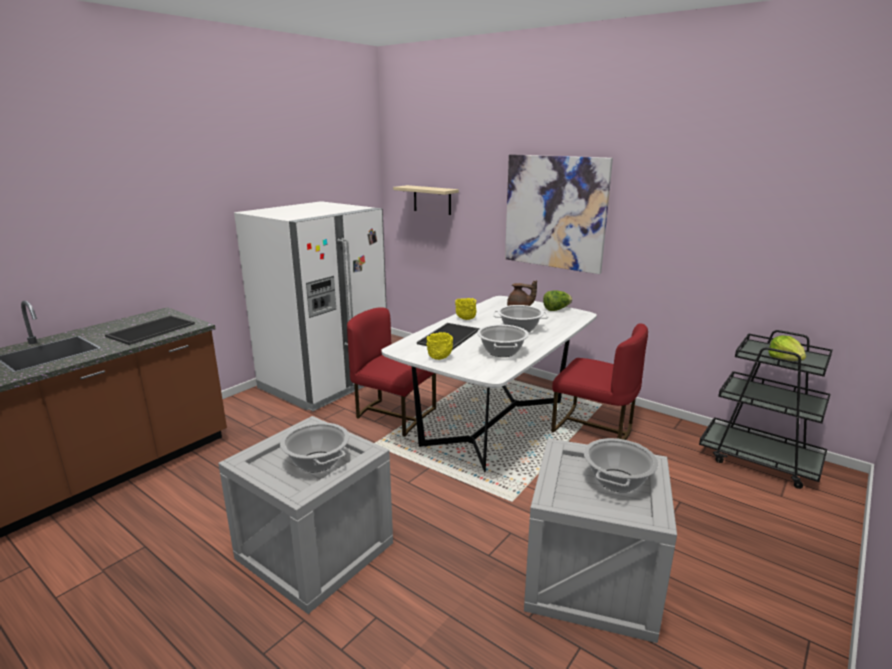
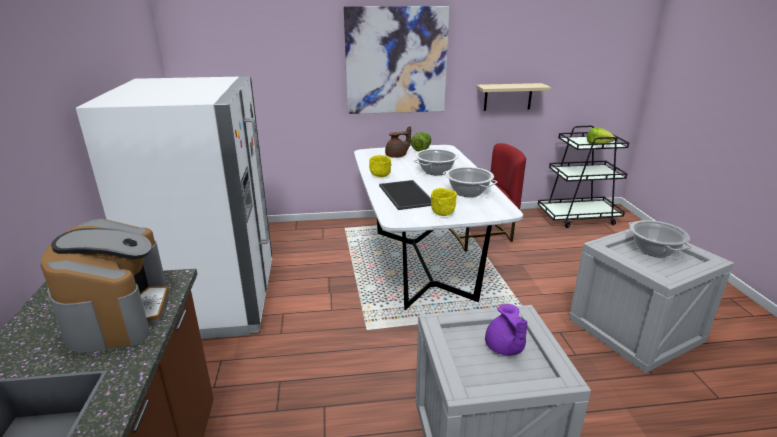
camera: 45 degrees left, 5 degrees up
tray [105,315,195,345] -> coffee machine [41,218,169,353]
cooking pot [280,422,349,472] -> purple teapot [485,304,527,356]
red chair [347,307,436,437] -> none
beige shelf [393,185,459,215] -> beige shelf moved to [476,83,551,111]

